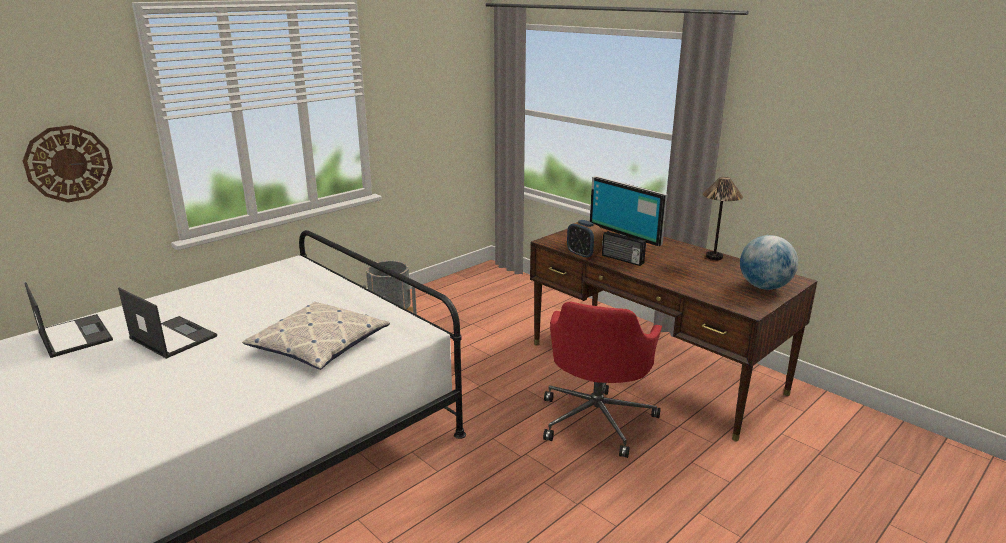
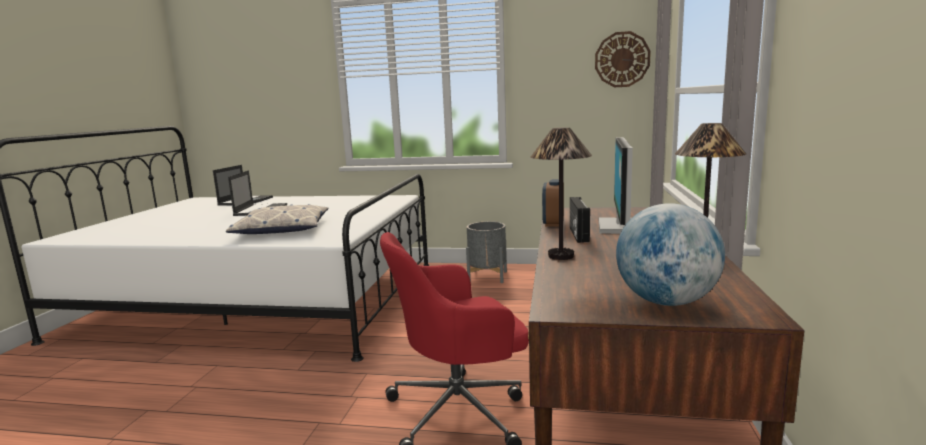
camera: 55 degrees right, 10 degrees down
wall clock [23,125,113,203] -> wall clock moved to [595,31,651,87]
none -> table lamp [531,127,592,260]

